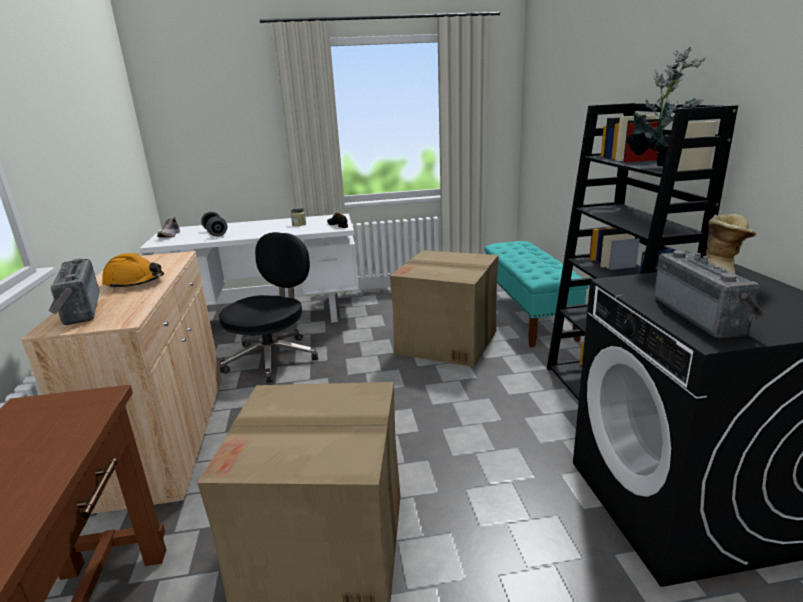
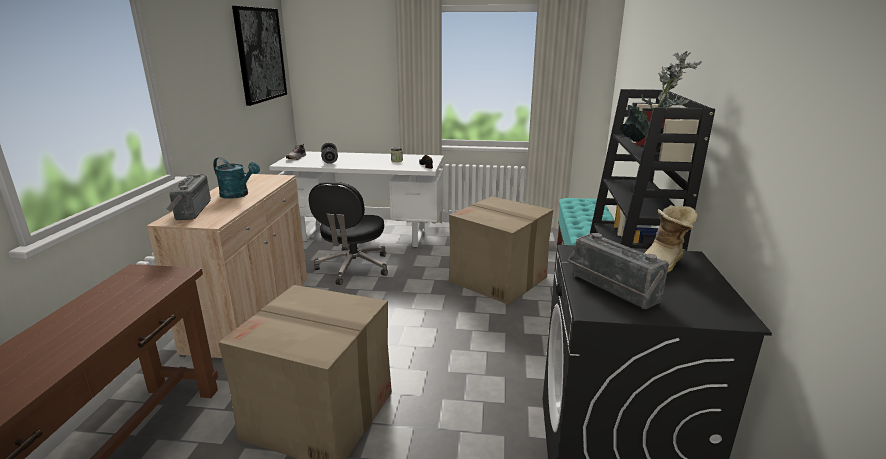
camera: 15 degrees right, 0 degrees up
orange hard hat [102,253,164,289] -> turquoise watering can [213,157,260,199]
black office chair [219,232,318,383] -> black office chair turned 150 degrees clockwise [309,182,388,285]
radio [654,251,765,338] -> radio turned 135 degrees clockwise [568,233,669,309]
none -> picture [232,6,287,106]

